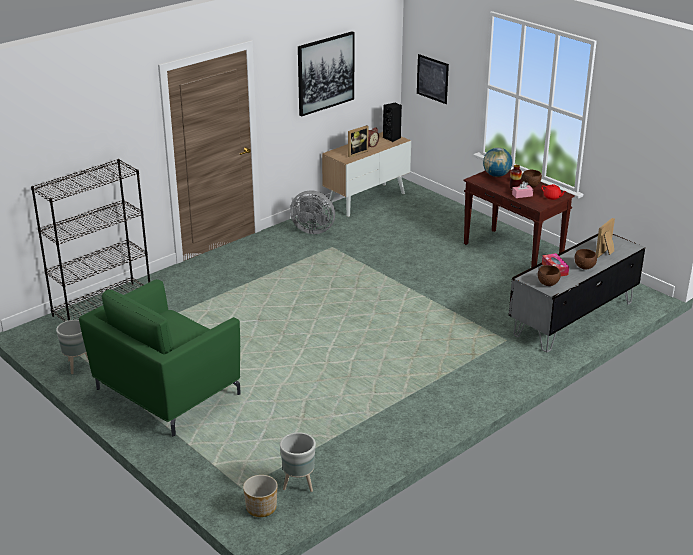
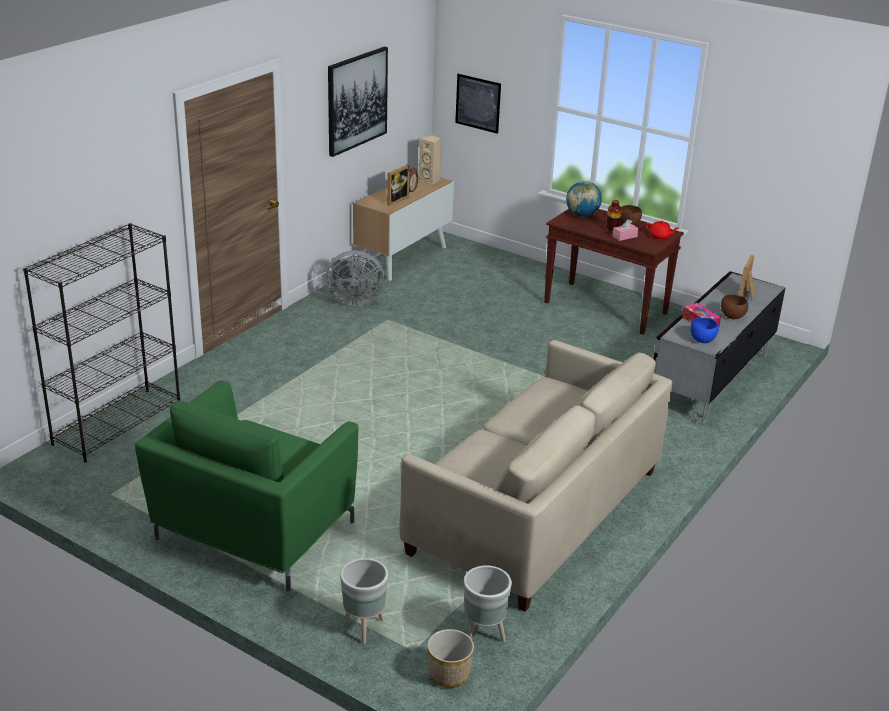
camera: 15 degrees left, 0 degrees up
grey planter [56,320,88,374] -> grey planter moved to [340,558,388,644]
black speaker [383,102,402,142] -> beige speaker [418,135,442,184]
brown bowl [538,265,561,286] -> blue bowl [690,318,719,343]
none -> beige sofa [399,340,672,612]

